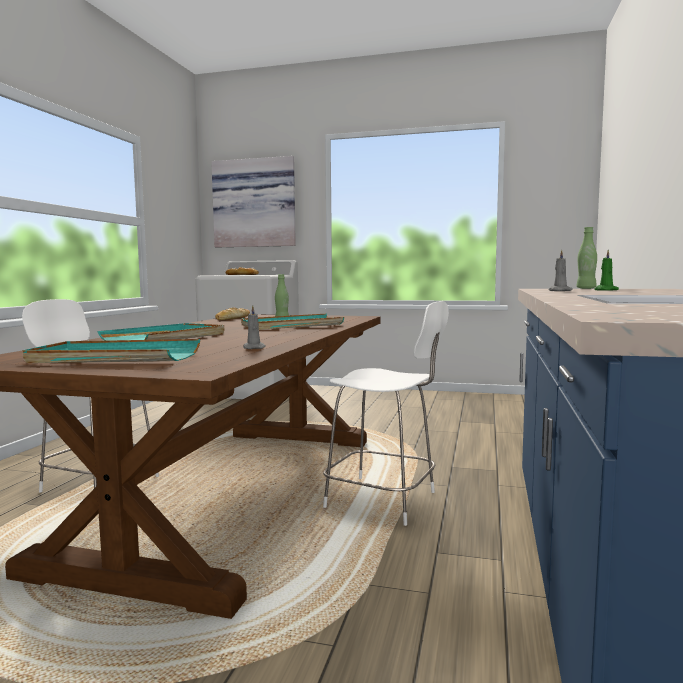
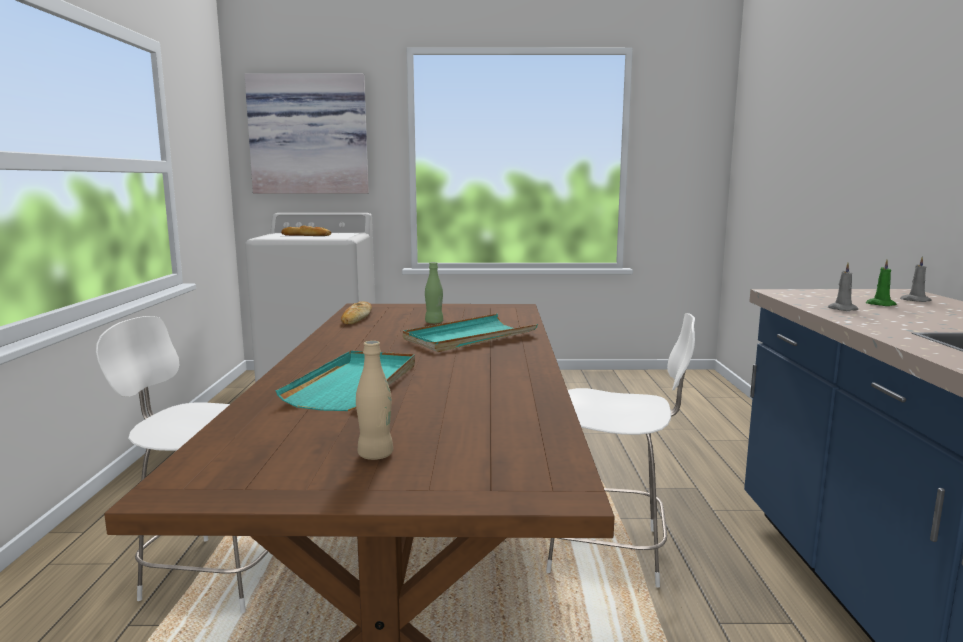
camera: 15 degrees left, 5 degrees up
turquoise tray [23,339,200,363] -> beige bottle [356,341,393,460]
grey candle [243,305,266,349] -> grey candle moved to [900,257,932,302]
green bottle [577,227,597,289] -> none

